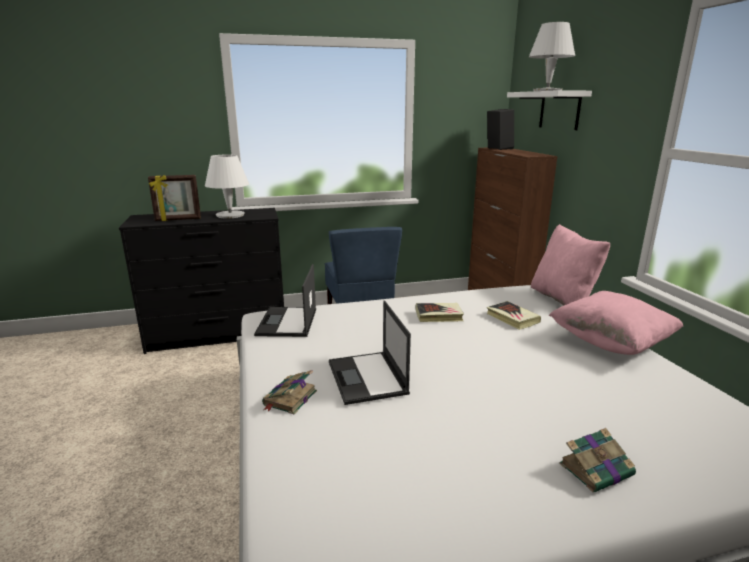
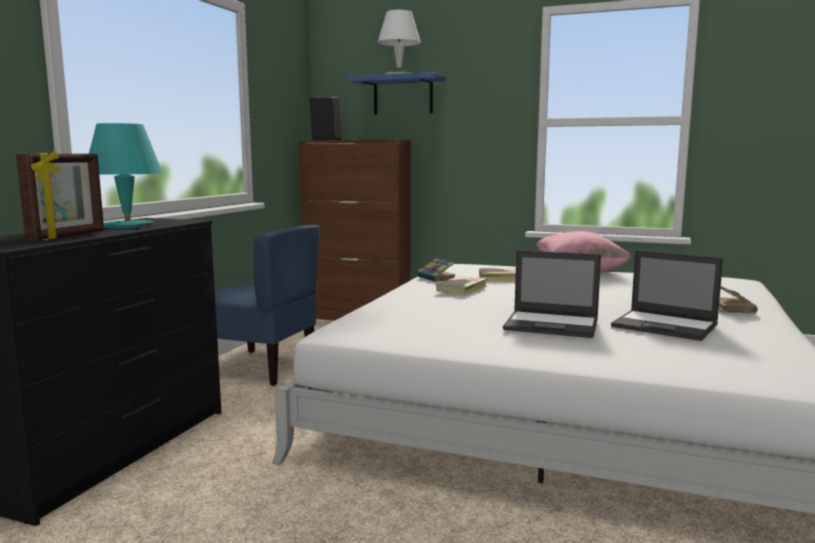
camera: 55 degrees left, 10 degrees down
white table lamp [205,154,249,219] -> turquoise table lamp [89,123,163,229]
laptop [254,264,316,337] -> laptop moved to [611,250,723,341]
book [262,370,317,414] -> book moved to [417,258,455,282]
white shelf [507,90,592,130] -> blue shelf [348,72,446,115]
pink pillow [531,224,610,306] -> none

